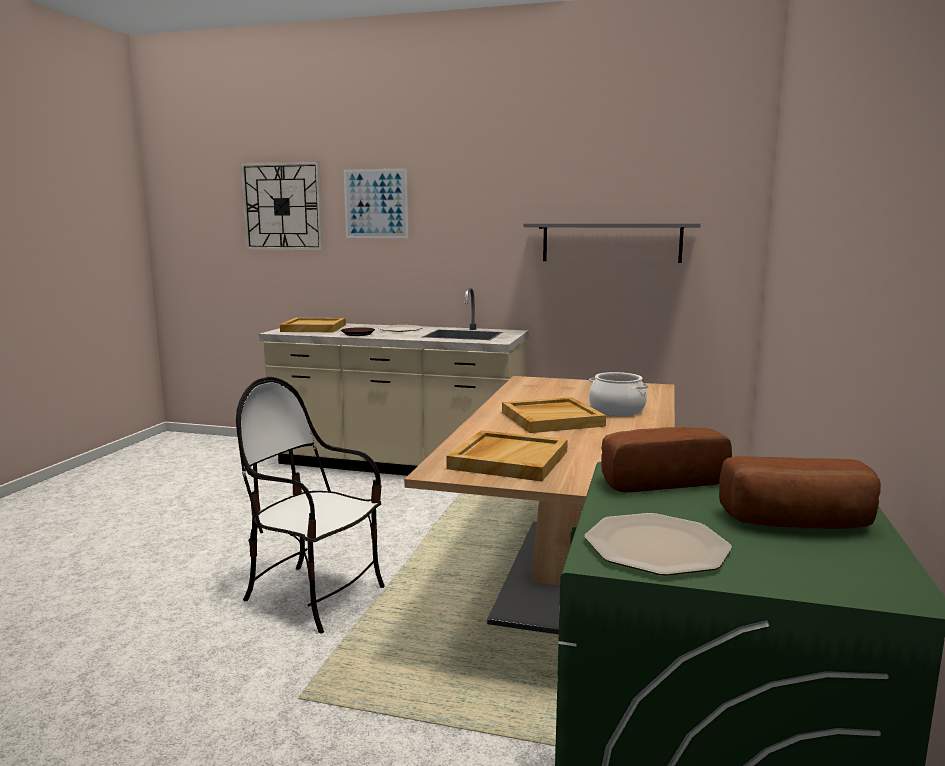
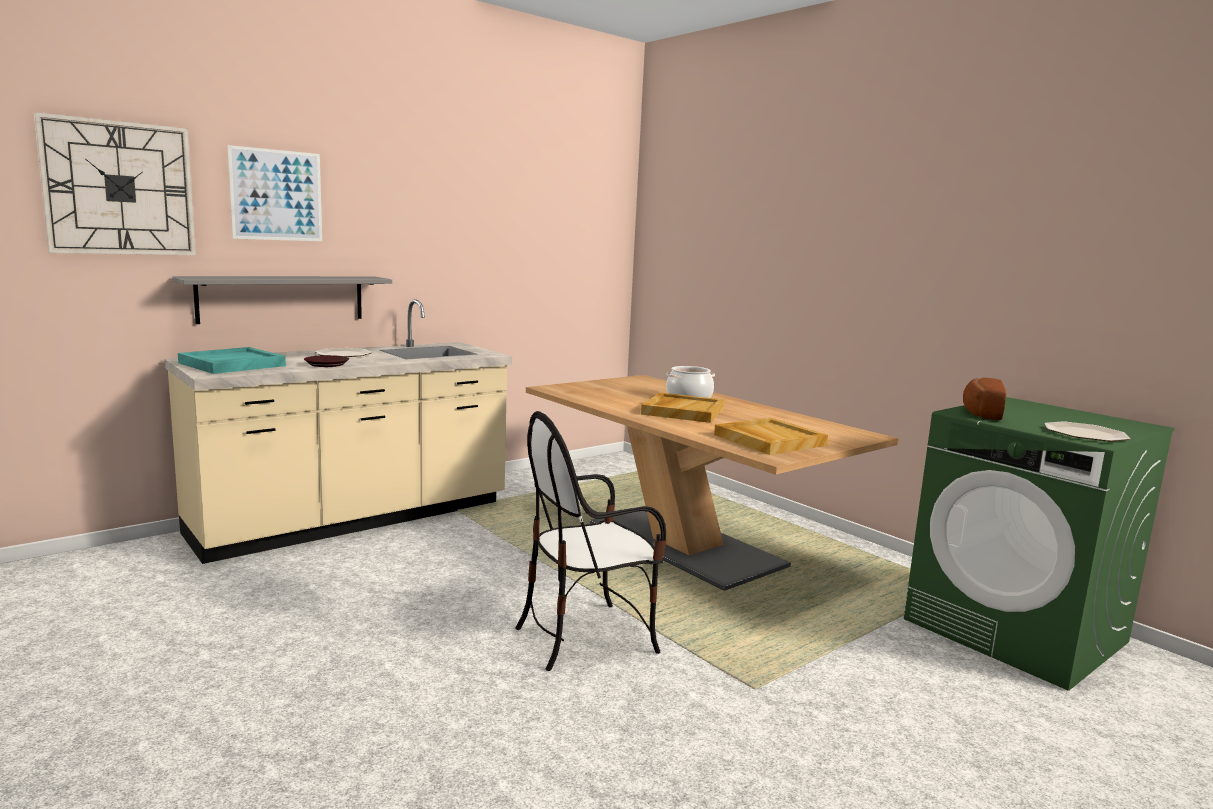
camera: 55 degrees left, 0 degrees up
beige tray [280,318,346,332] -> turquoise tray [178,347,286,374]
grey shelf [523,223,701,263] -> grey shelf moved to [172,276,392,324]
bread [719,456,881,529] -> none

